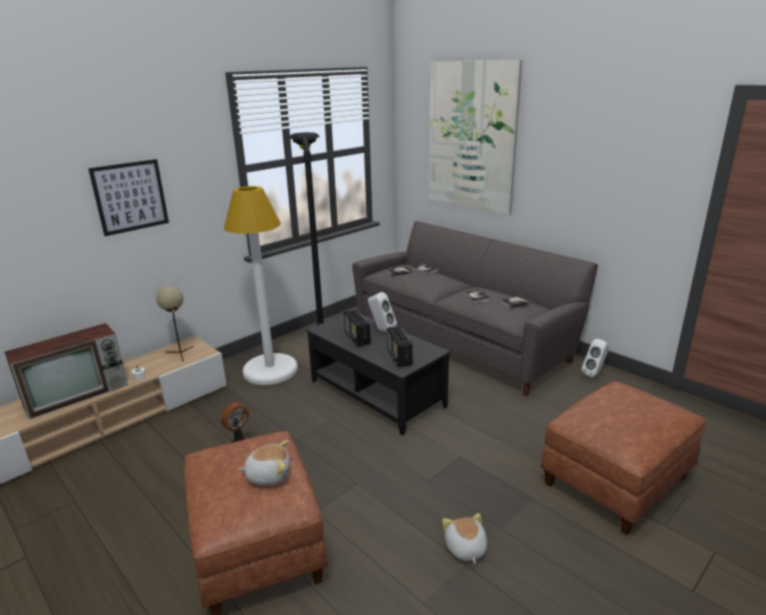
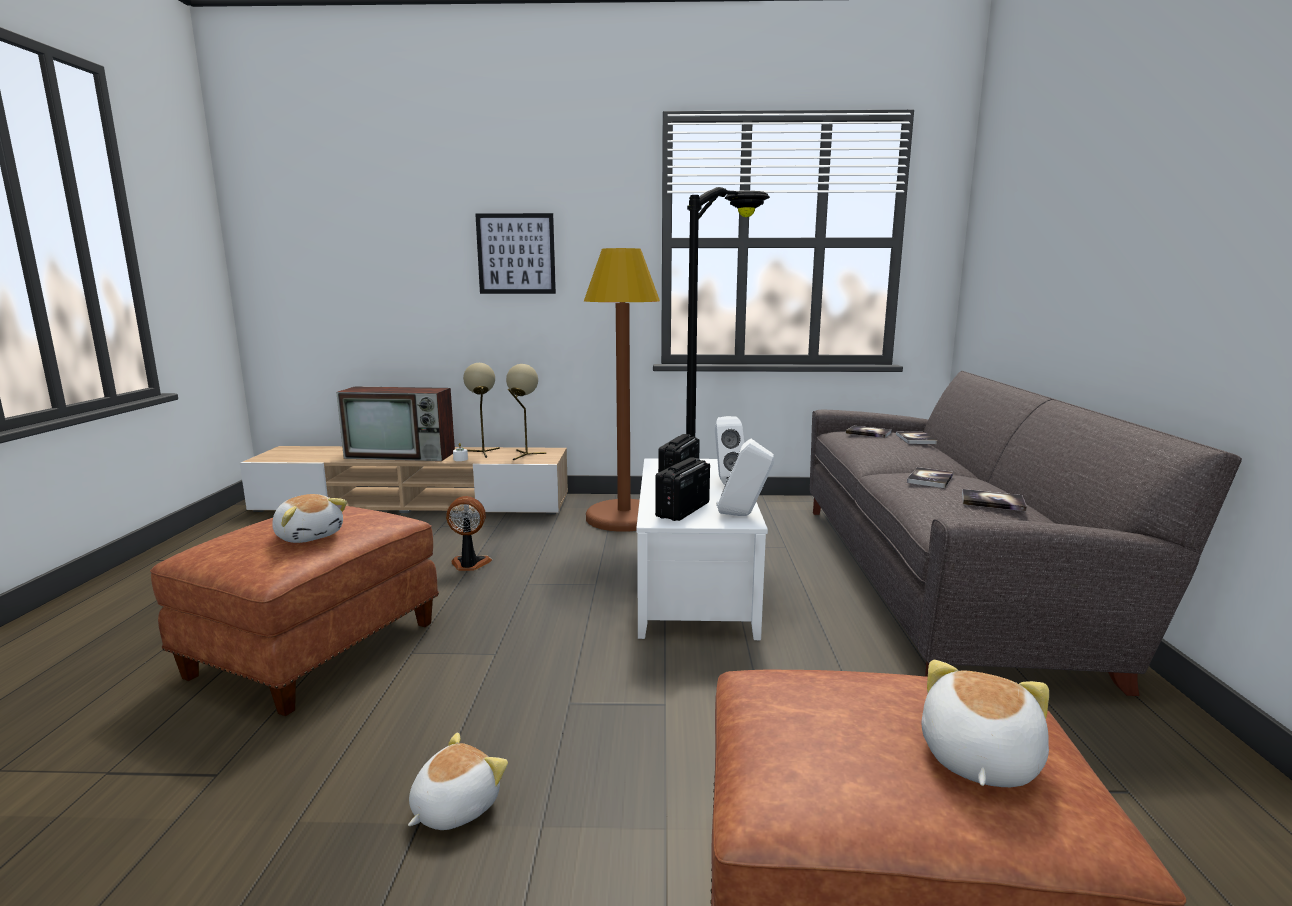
camera: 45 degrees right, 10 degrees down
white floor lamp [224,186,298,385] -> brown floor lamp [584,248,660,532]
black coffee table [306,314,450,436] -> white coffee table [636,458,768,640]
picture [429,60,523,215] -> none
white speaker [582,339,610,378] -> white speaker moved to [716,439,774,516]
none -> beige table lamp [463,363,500,458]
none -> plush toy [921,660,1049,787]

